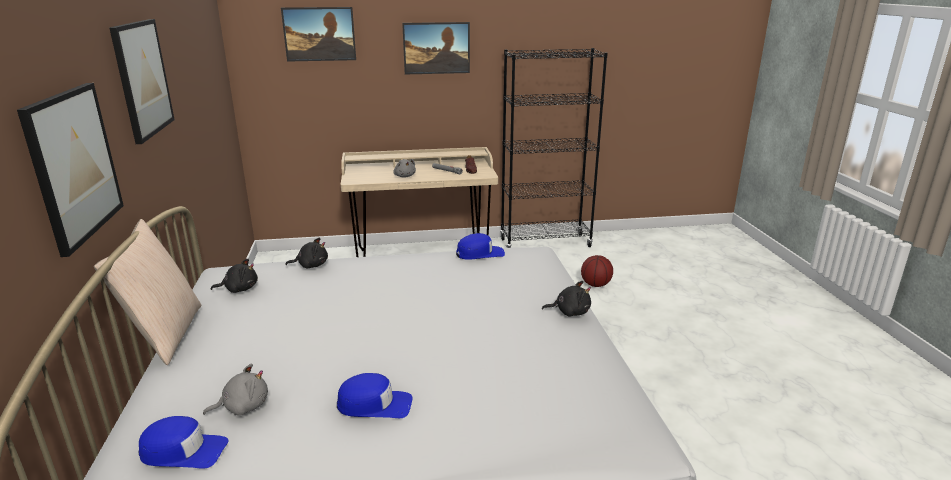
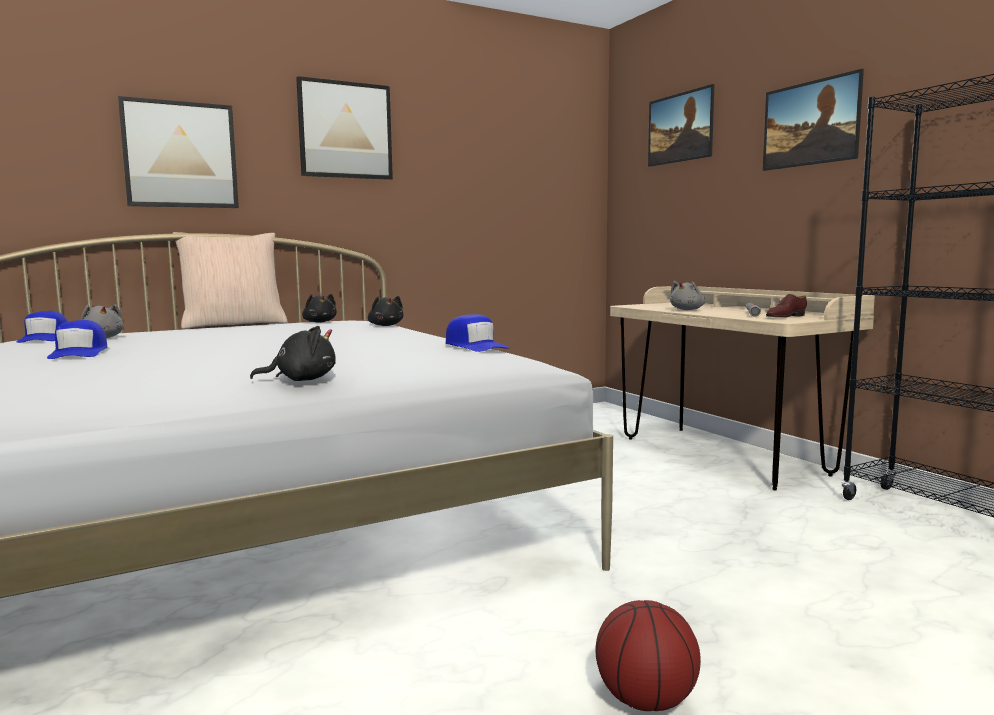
camera: 70 degrees right, 15 degrees down
black plush toy [542,281,591,317] -> black plush toy turned 90 degrees counterclockwise [250,326,336,381]
basketball [581,255,613,287] -> basketball moved to [595,600,701,711]

